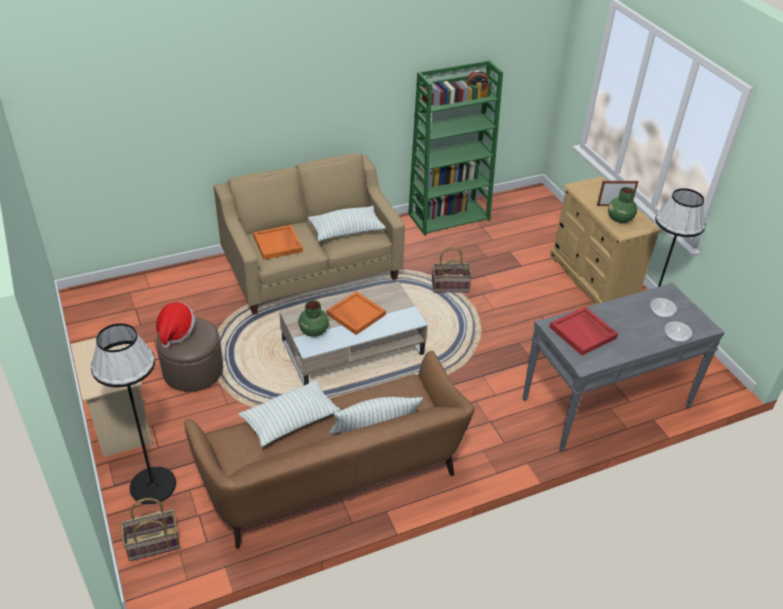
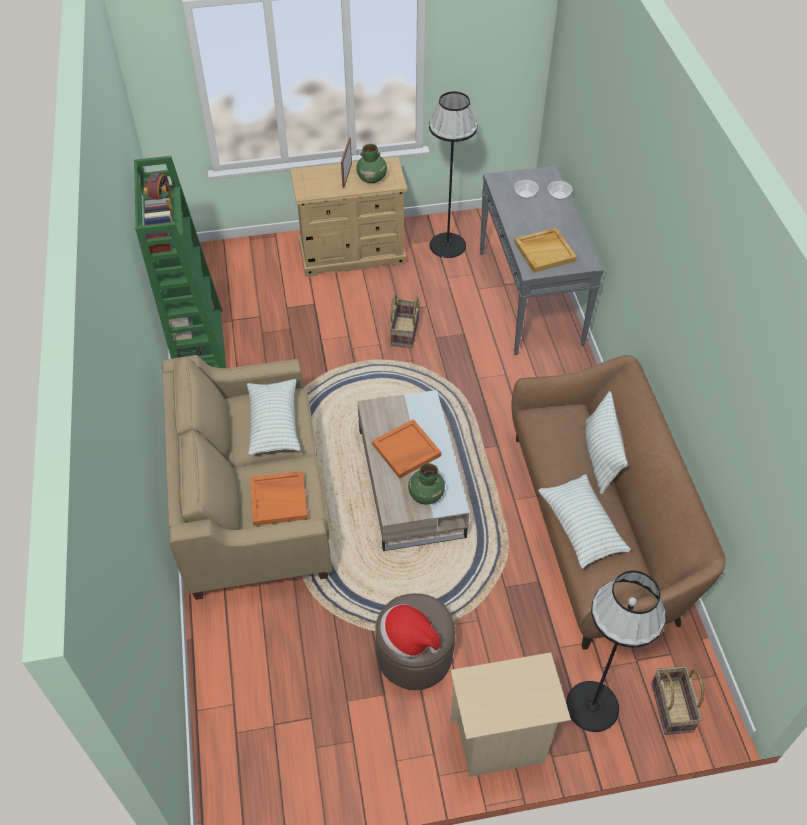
camera: 75 degrees left, 10 degrees up
basket [432,247,472,293] -> basket moved to [390,294,420,348]
red tray [550,307,618,356] -> beige tray [514,228,577,273]

